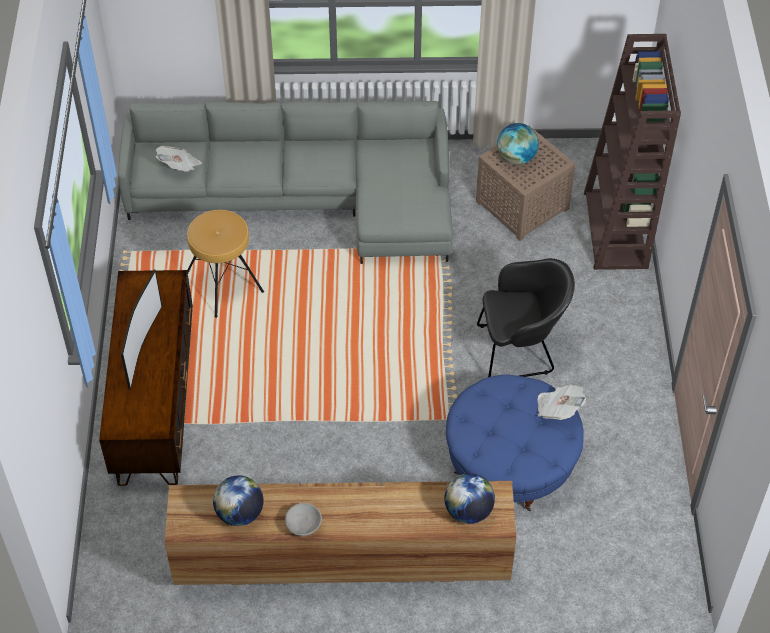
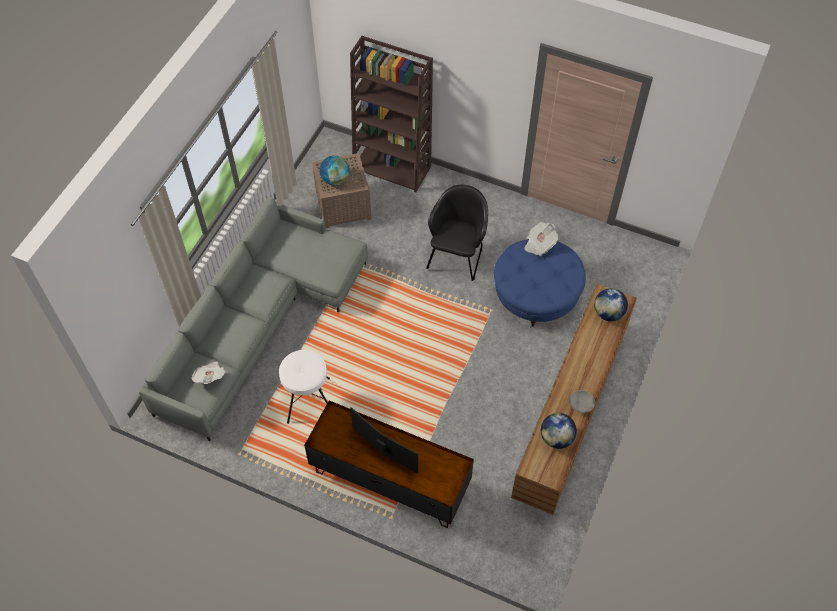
camera: 65 degrees left, 5 degrees up
brown stool [187,210,264,318] -> white stool [279,350,330,424]

